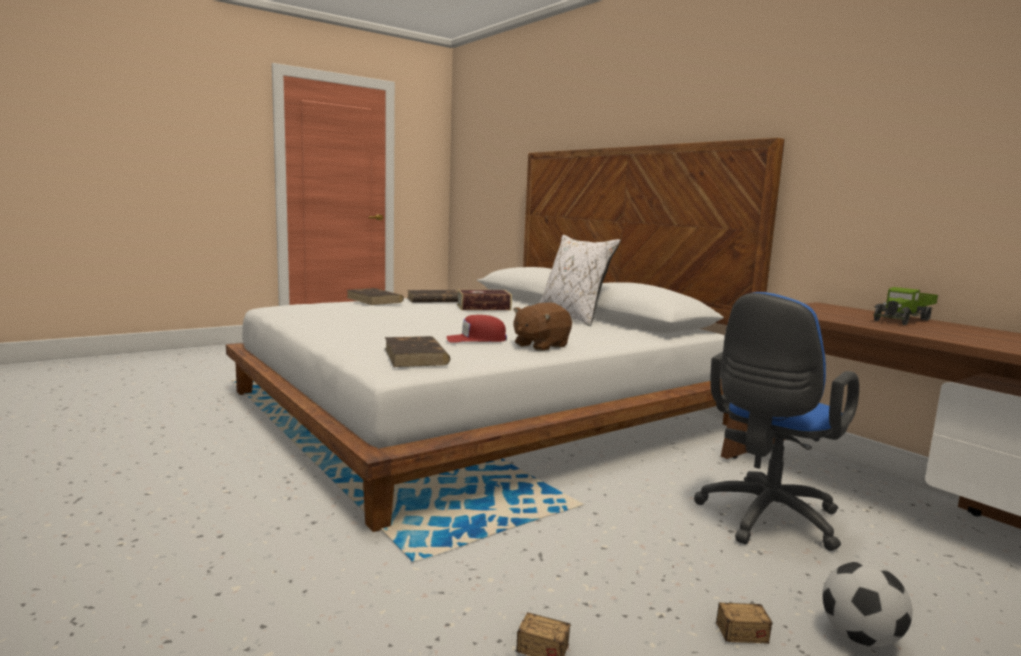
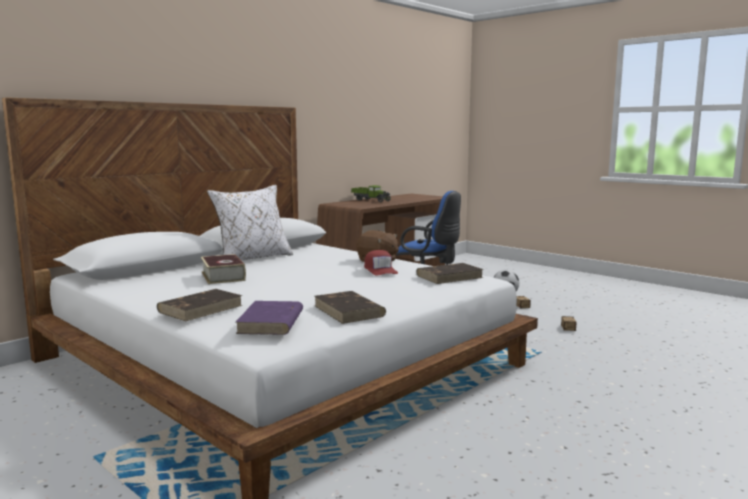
camera: 100 degrees left, 0 degrees up
brown book [407,290,458,303] -> brown book moved to [314,291,386,324]
none -> purple book [236,301,303,335]

